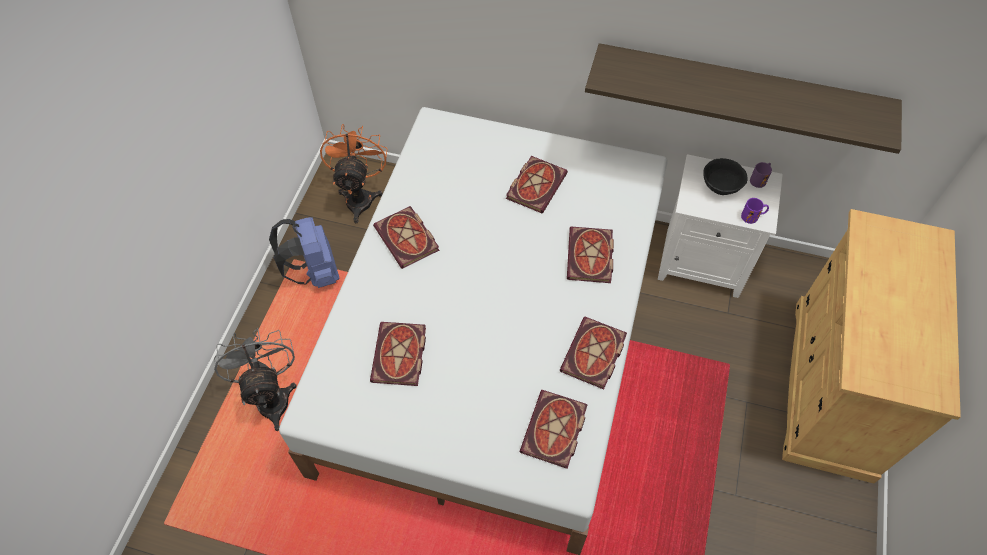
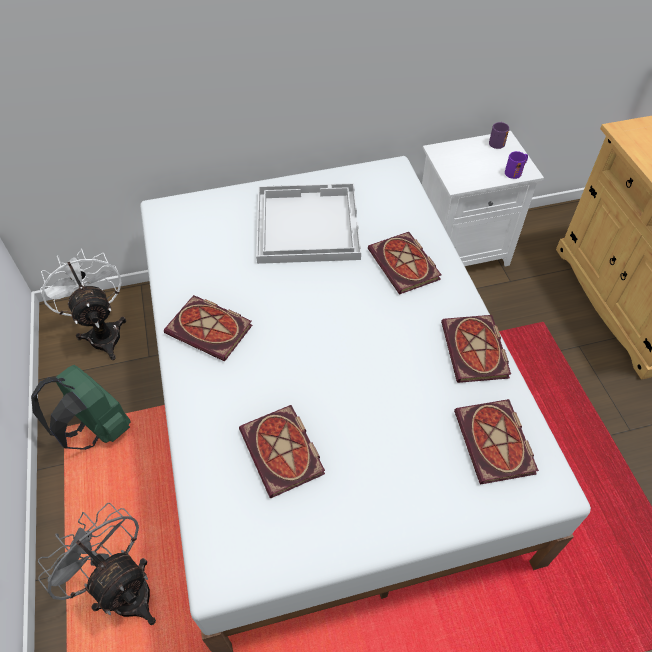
camera: 30 degrees left, 5 degrees down
blue backpack [269,217,339,288] -> green backpack [31,365,131,450]
orange fan [320,124,387,223] -> white fan [40,249,126,360]
book [506,156,568,213] -> white tray [256,183,361,264]
shelf [585,43,902,154] -> none
black bowl [703,158,748,195] -> none

